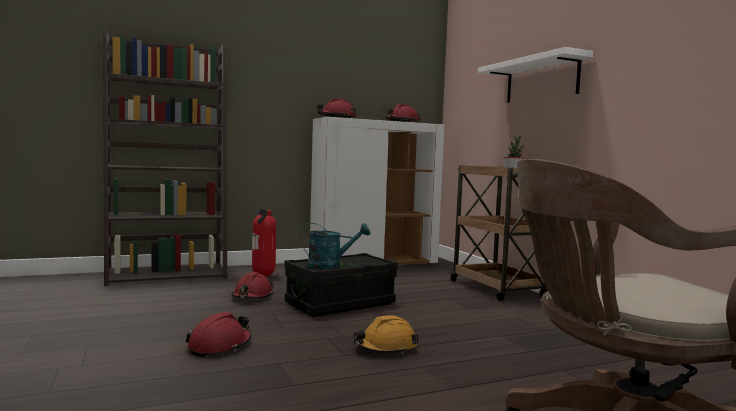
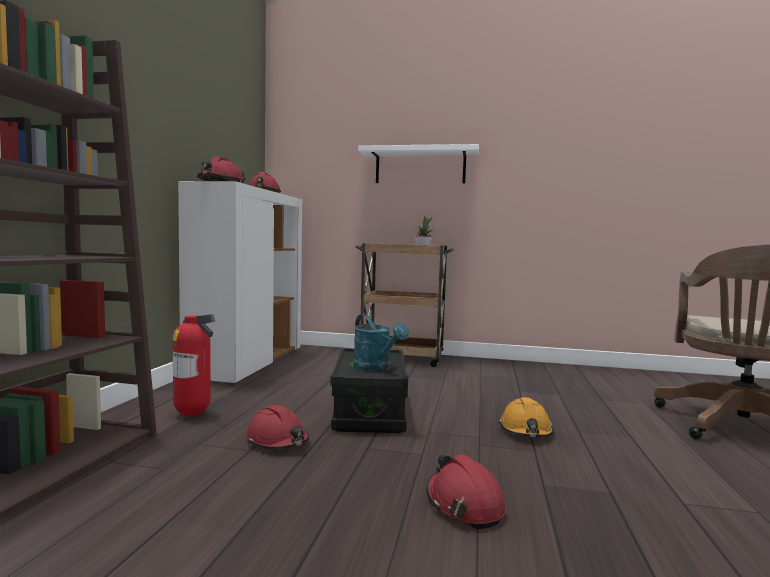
camera: 55 degrees left, 0 degrees up
turquoise watering can [300,223,370,269] -> turquoise watering can turned 120 degrees clockwise [353,314,409,372]

